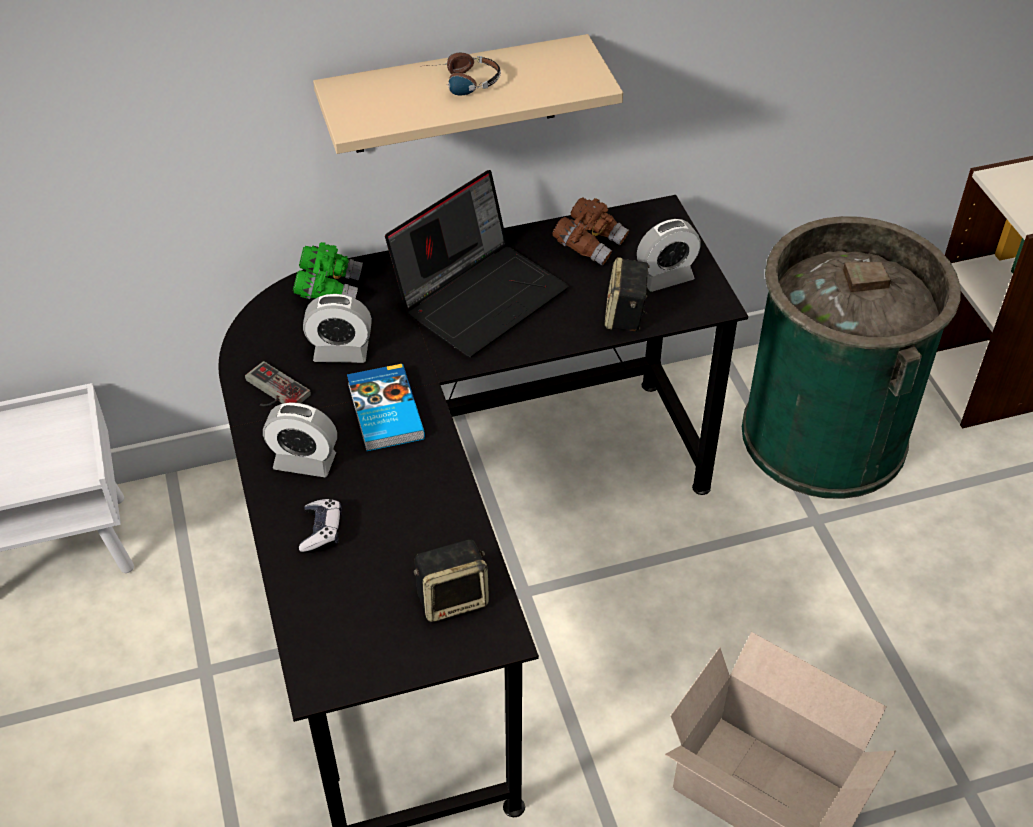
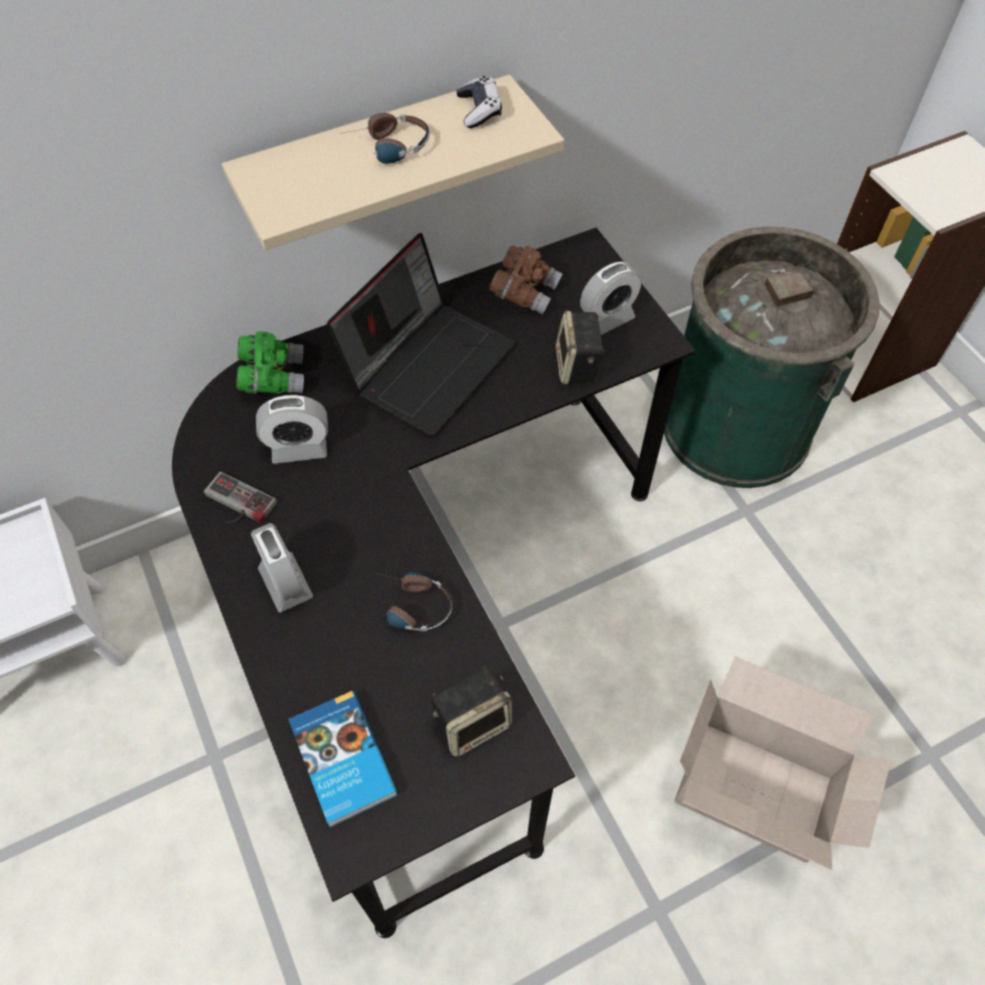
camera: 10 degrees left, 10 degrees up
alarm clock [263,402,337,477] -> alarm clock turned 120 degrees counterclockwise [251,523,313,612]
game controller [299,499,342,553] -> game controller moved to [456,76,502,128]
book [347,364,425,451] -> book moved to [288,691,398,828]
none -> headphones [376,572,452,631]

